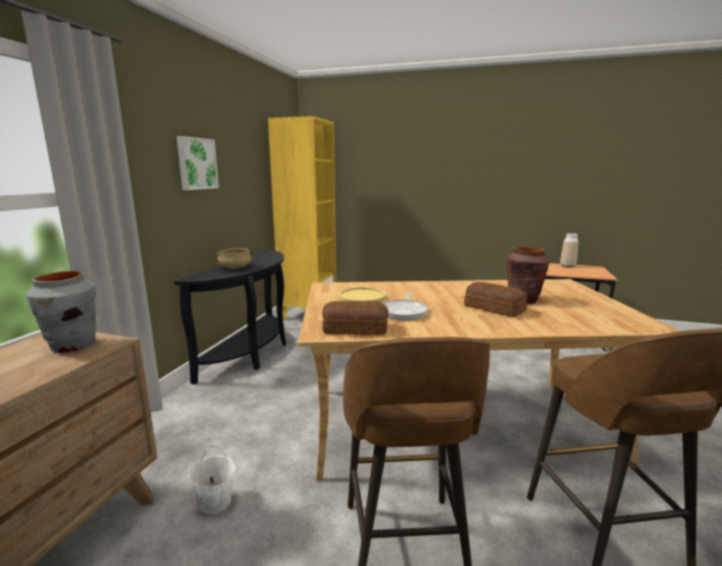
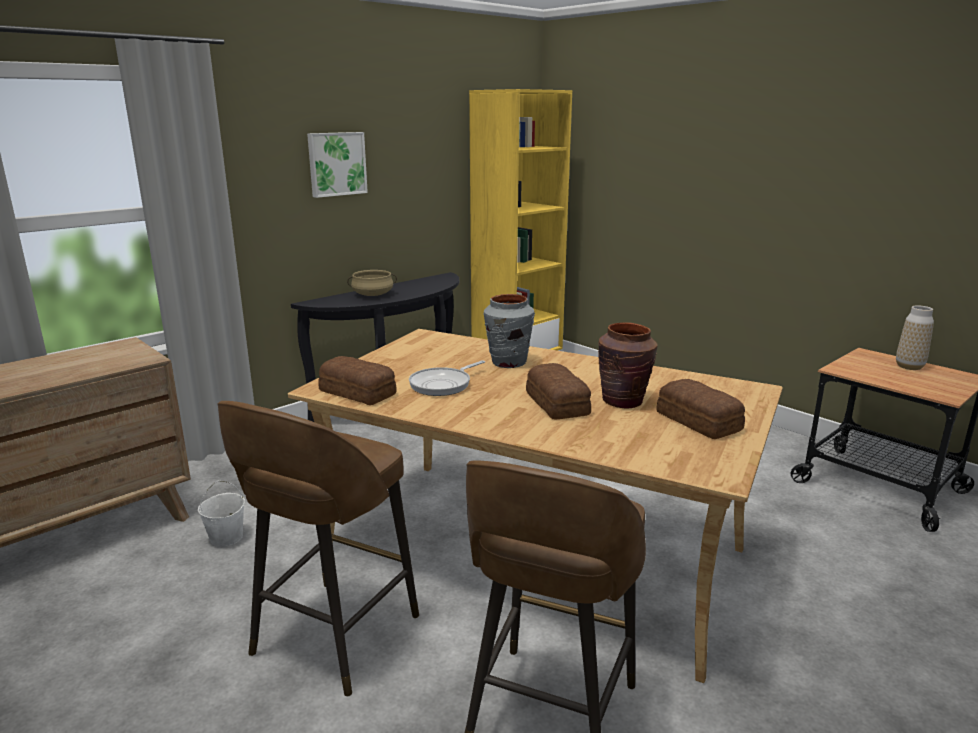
camera: 30 degrees right, 5 degrees up
grey vase [26,271,97,353] -> grey vase moved to [484,294,535,368]
yellow plate [338,287,386,302] -> none
none -> bread [656,379,745,439]

